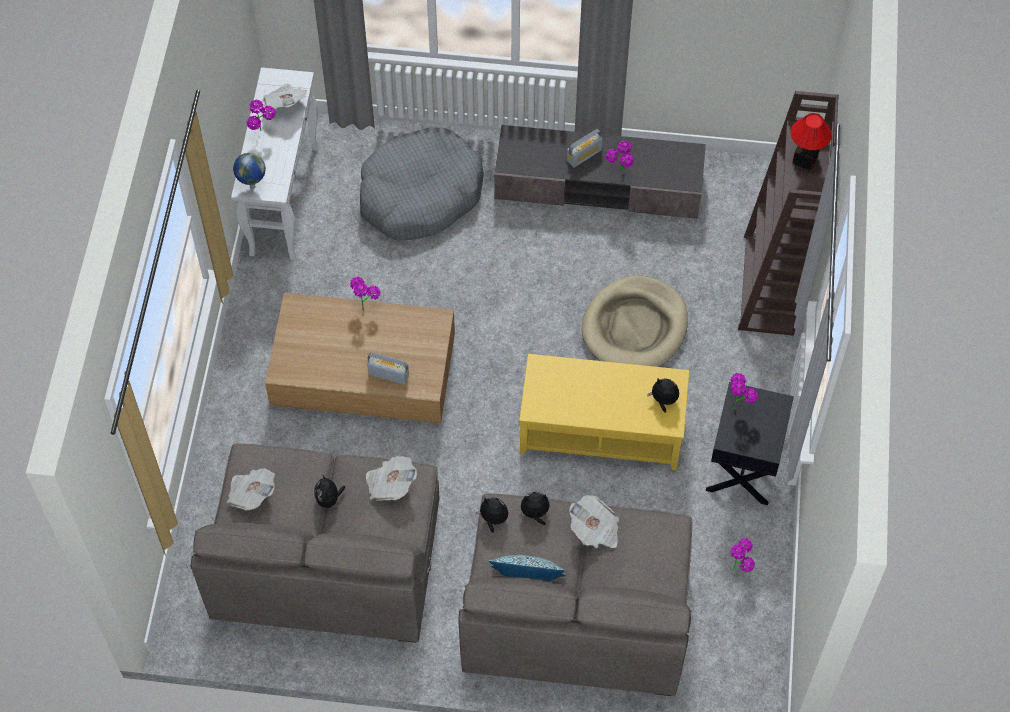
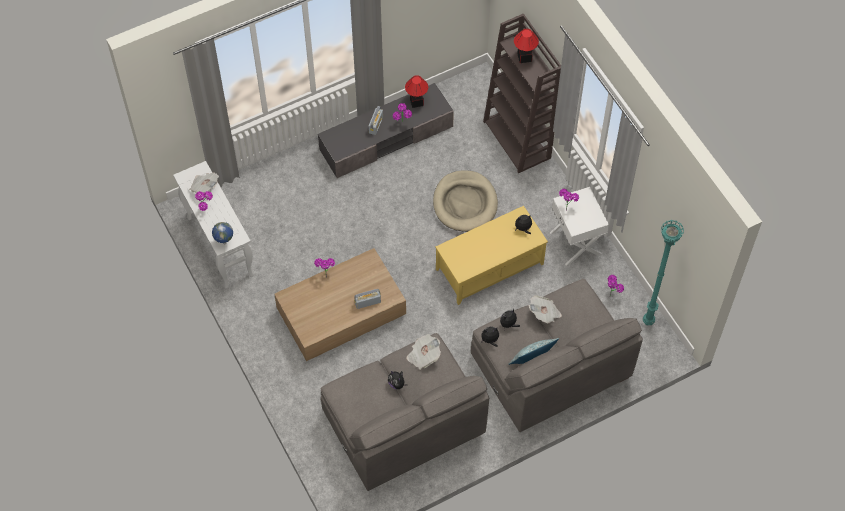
camera: 35 degrees left, 0 degrees up
newspaper [227,468,275,511] -> none
grey dog bed [360,128,484,241] -> none
black side table [706,382,794,505] -> white side table [550,187,609,266]
none -> table lamp [405,75,428,108]
none -> turquoise floor lamp [643,220,684,325]

